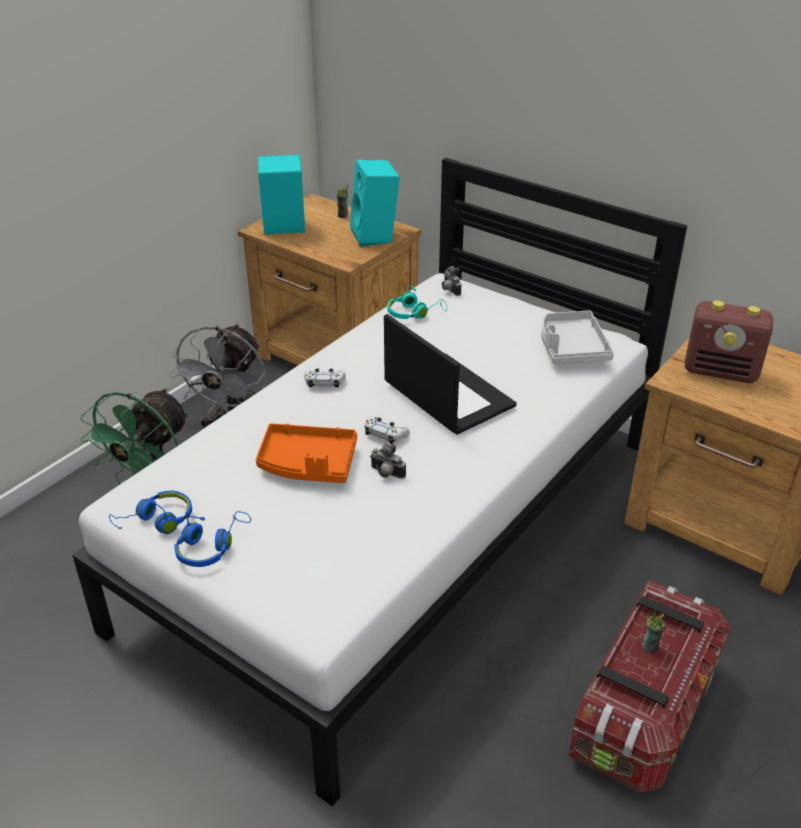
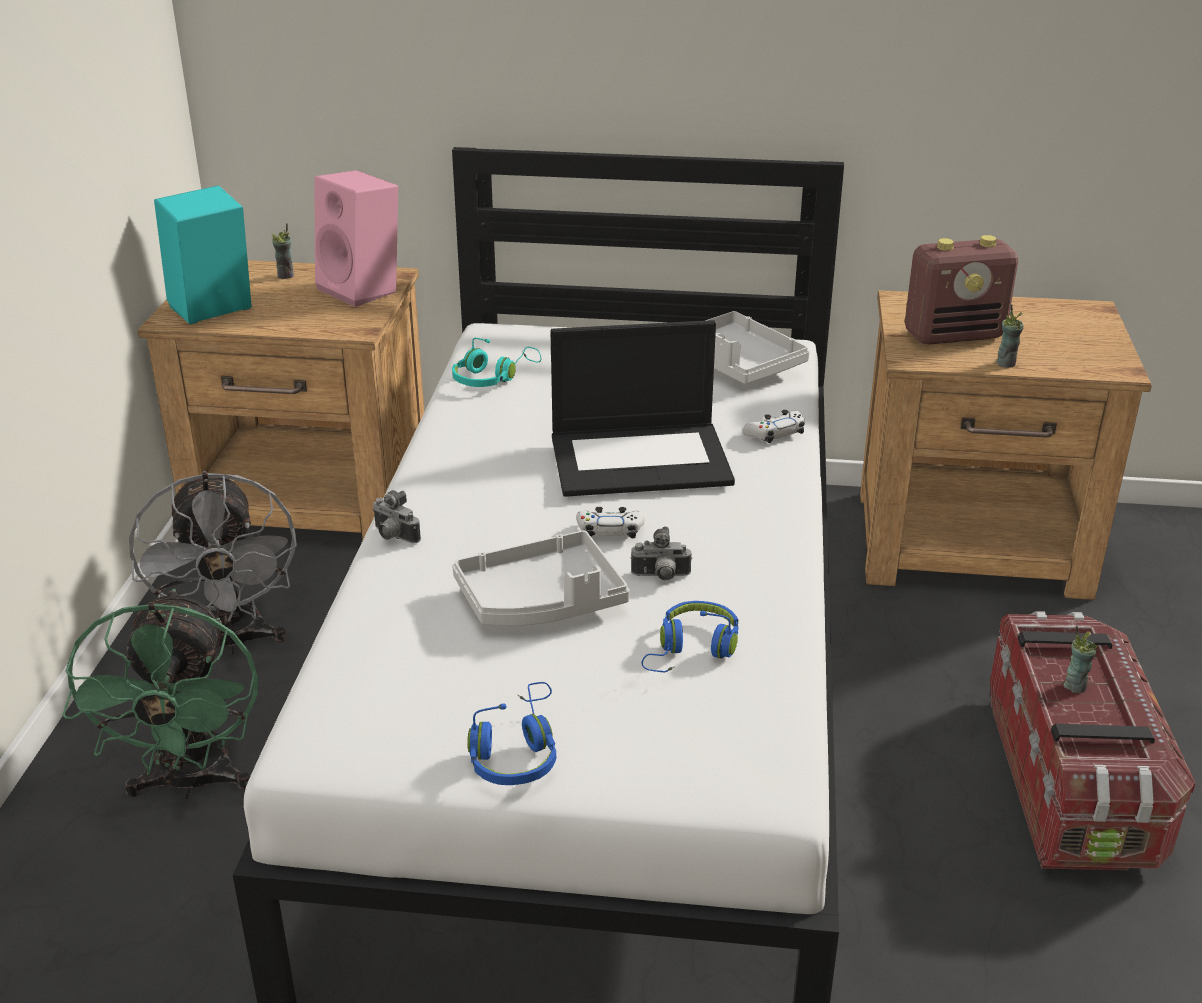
camera: 30 degrees left, 5 degrees down
blue headphones [109,491,192,534] -> blue headphones moved to [641,601,739,672]
orange tray [256,423,357,483] -> grey tray [452,530,630,626]
white game controller [304,368,346,388] -> white game controller moved to [742,410,805,443]
turquoise speaker [350,160,400,247] -> pink speaker [314,170,398,307]
laptop [384,314,517,435] -> laptop turned 150 degrees clockwise [550,320,735,497]
camera [442,266,461,296] -> camera moved to [372,490,421,544]
none -> cup [996,304,1024,368]

